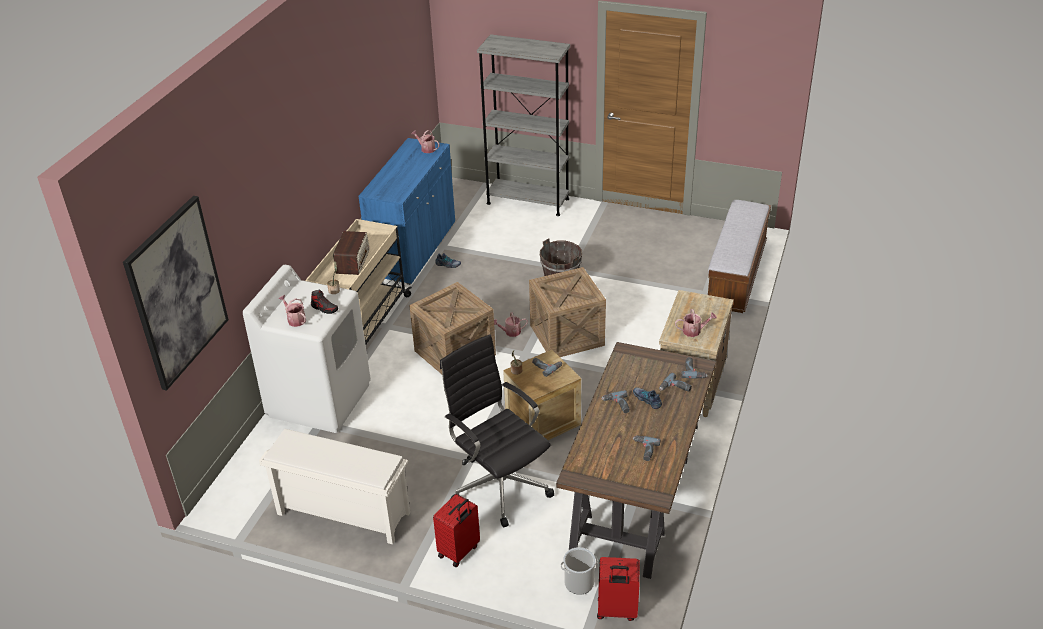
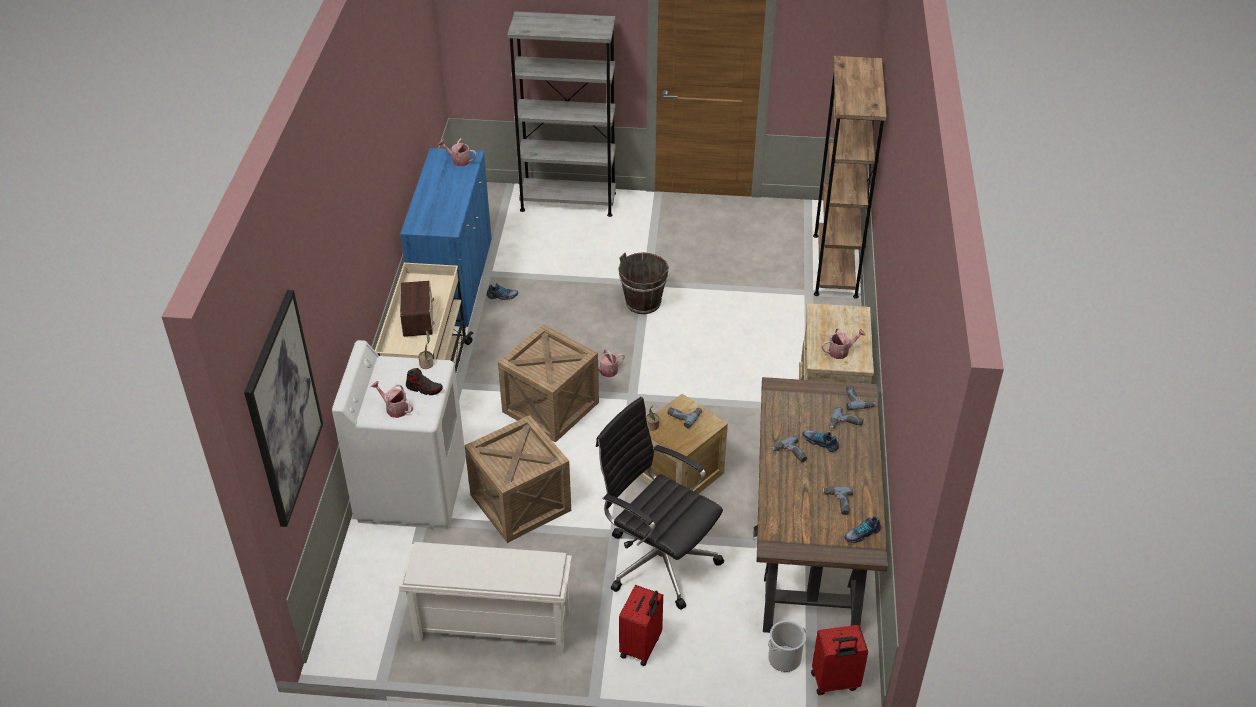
camera: 15 degrees left, 5 degrees up
crate [529,267,606,357] -> crate moved to [465,415,571,543]
bench [708,200,771,313] -> brown bookcase [813,56,887,299]
none -> shoe [845,516,881,543]

